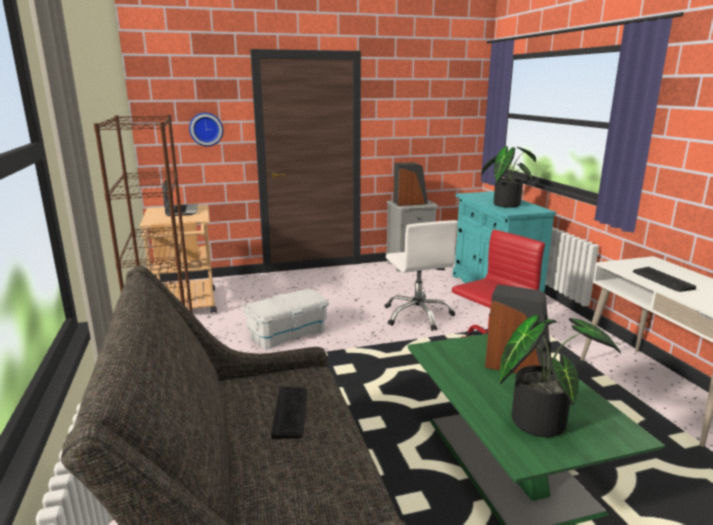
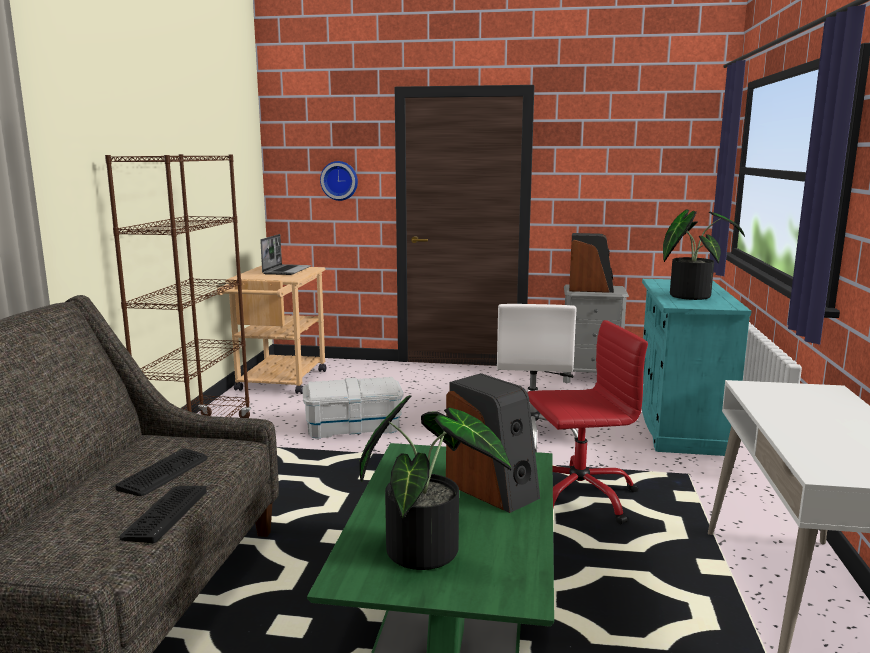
camera: 25 degrees right, 5 degrees down
keyboard [633,267,696,292] -> keyboard moved to [120,486,207,543]

